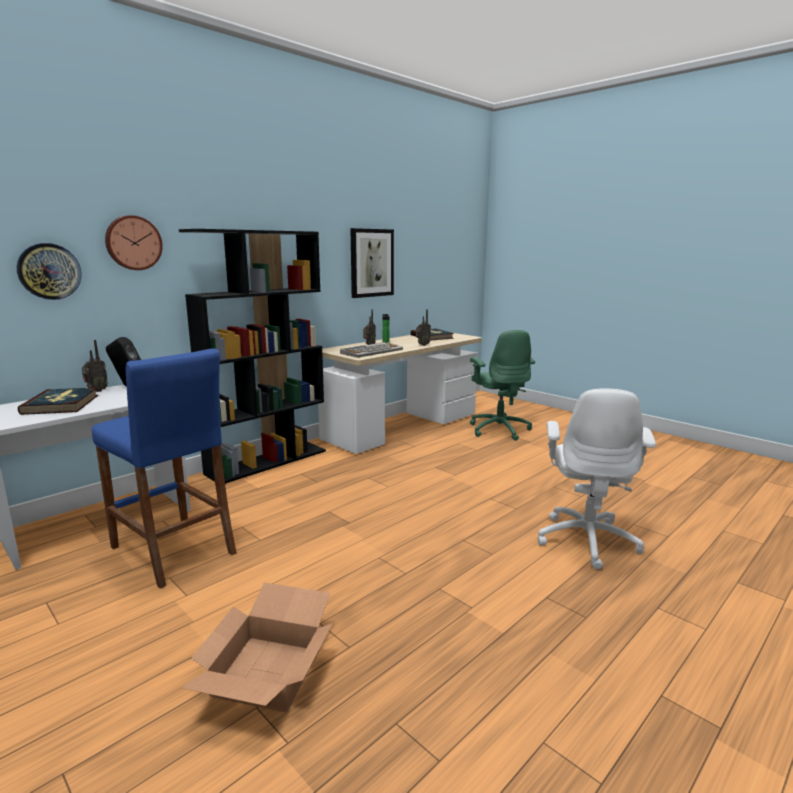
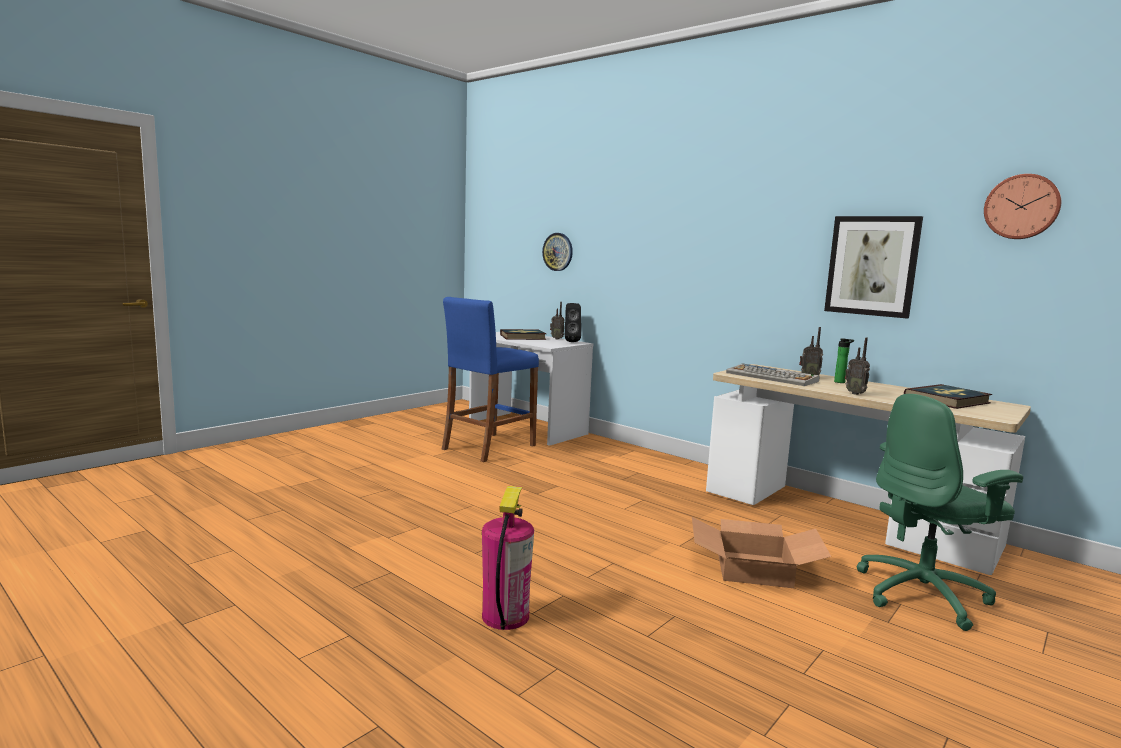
camera: 85 degrees right, 5 degrees down
wall clock [105,215,163,270] -> wall clock moved to [984,174,1061,239]
black bookcase [179,229,326,484] -> none
cardboard box [181,582,333,713] -> cardboard box moved to [692,517,831,588]
white office chair [537,388,656,570] -> fire extinguisher [482,486,534,630]

